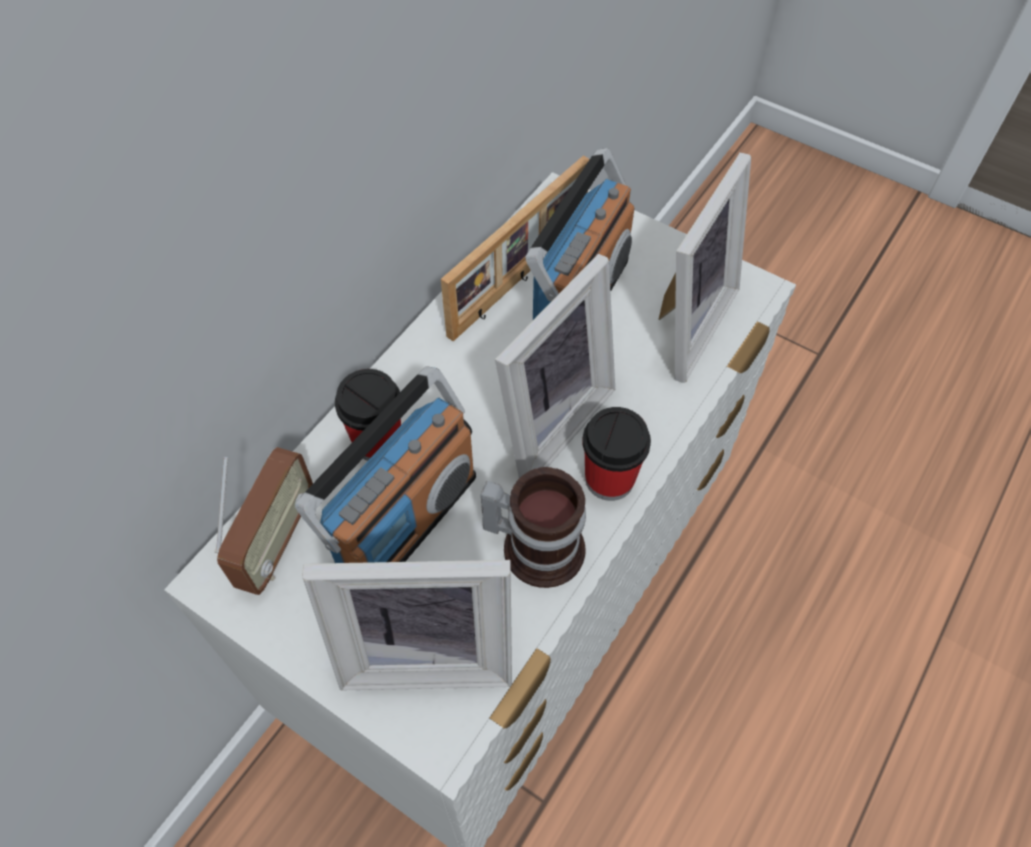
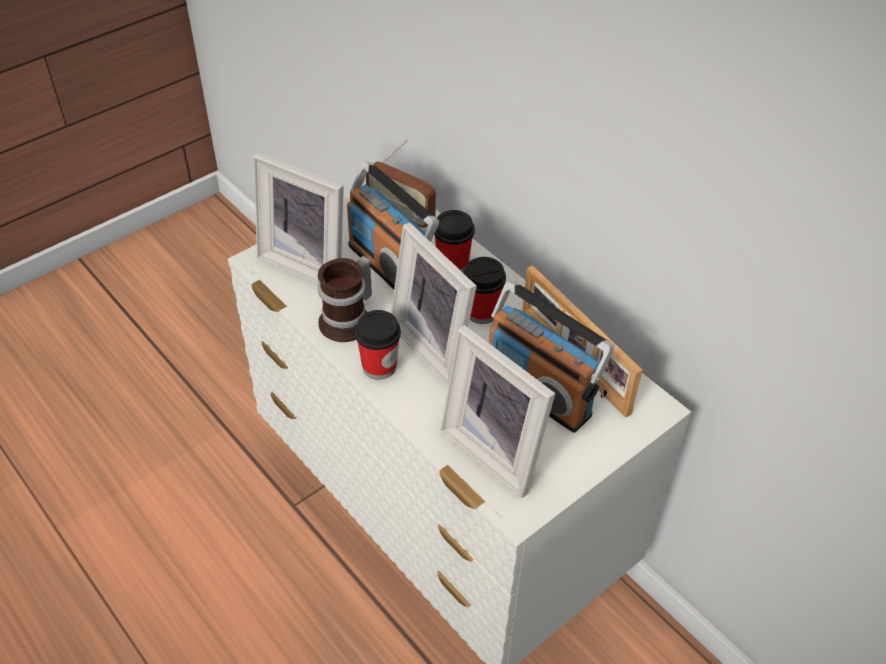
camera: 105 degrees right, 10 degrees down
picture frame [302,560,512,690] -> picture frame turned 75 degrees counterclockwise [253,152,344,284]
none -> cup [463,257,506,324]

